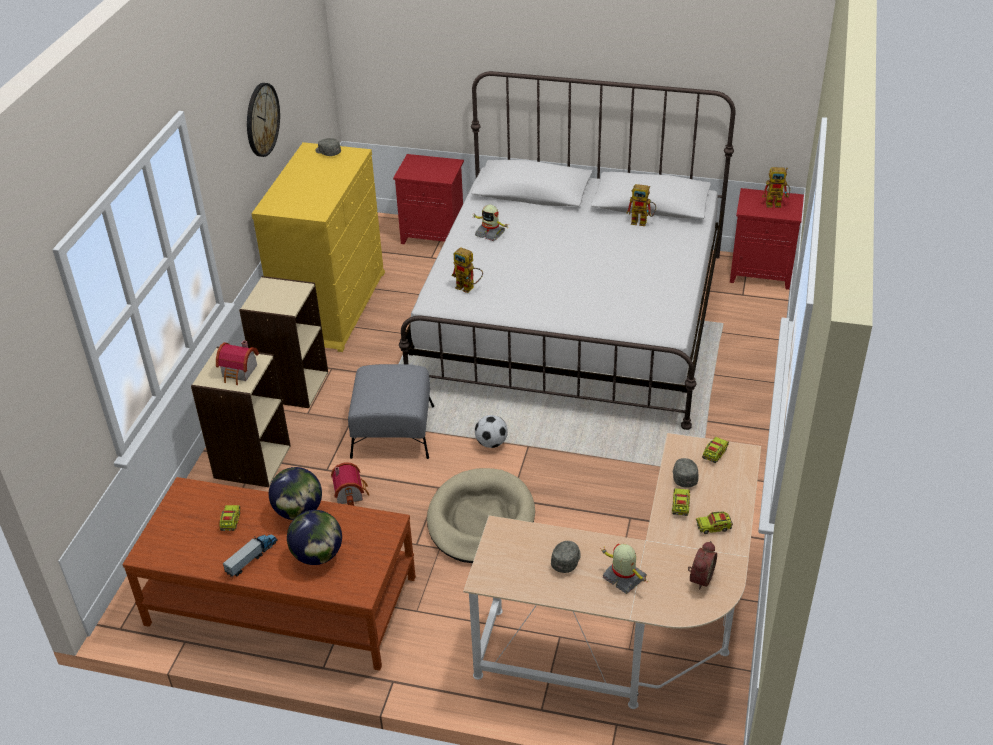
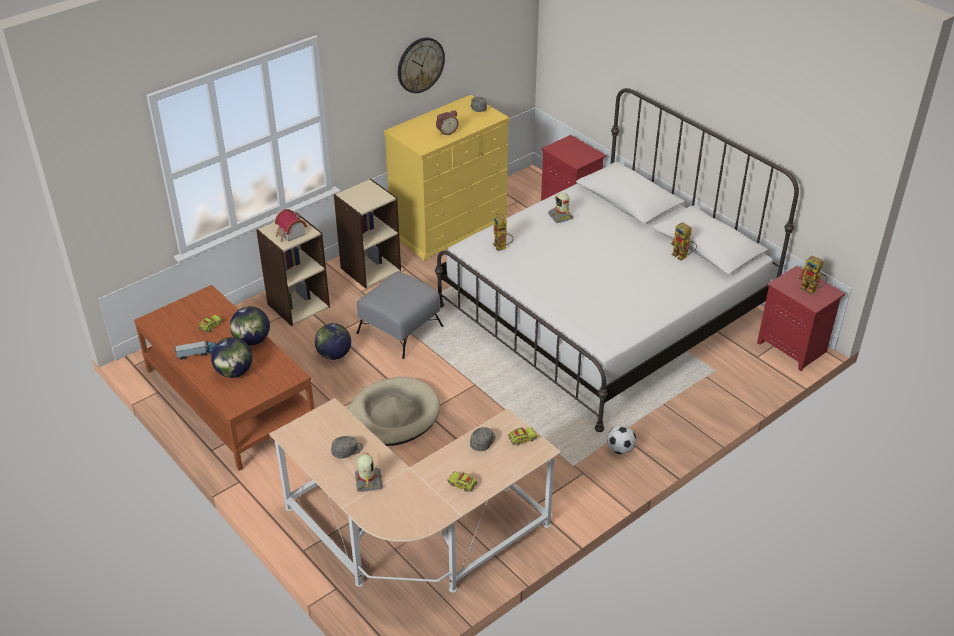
camera: 35 degrees right, 0 degrees up
toy house [331,463,370,506] -> globe [315,323,351,360]
football [475,415,508,448] -> football moved to [607,425,636,454]
toy truck [672,488,690,516] -> none
alarm clock [688,541,717,590] -> alarm clock moved to [436,110,459,135]

